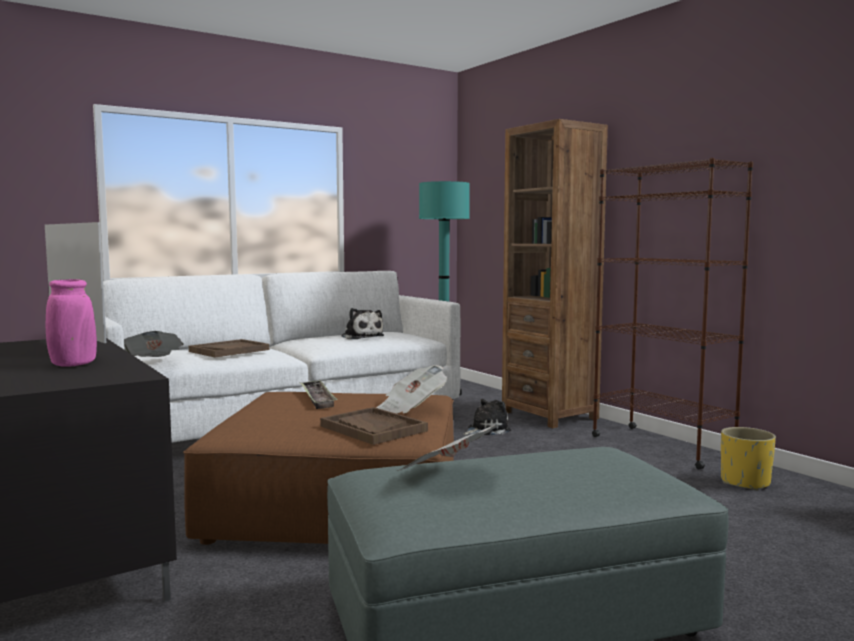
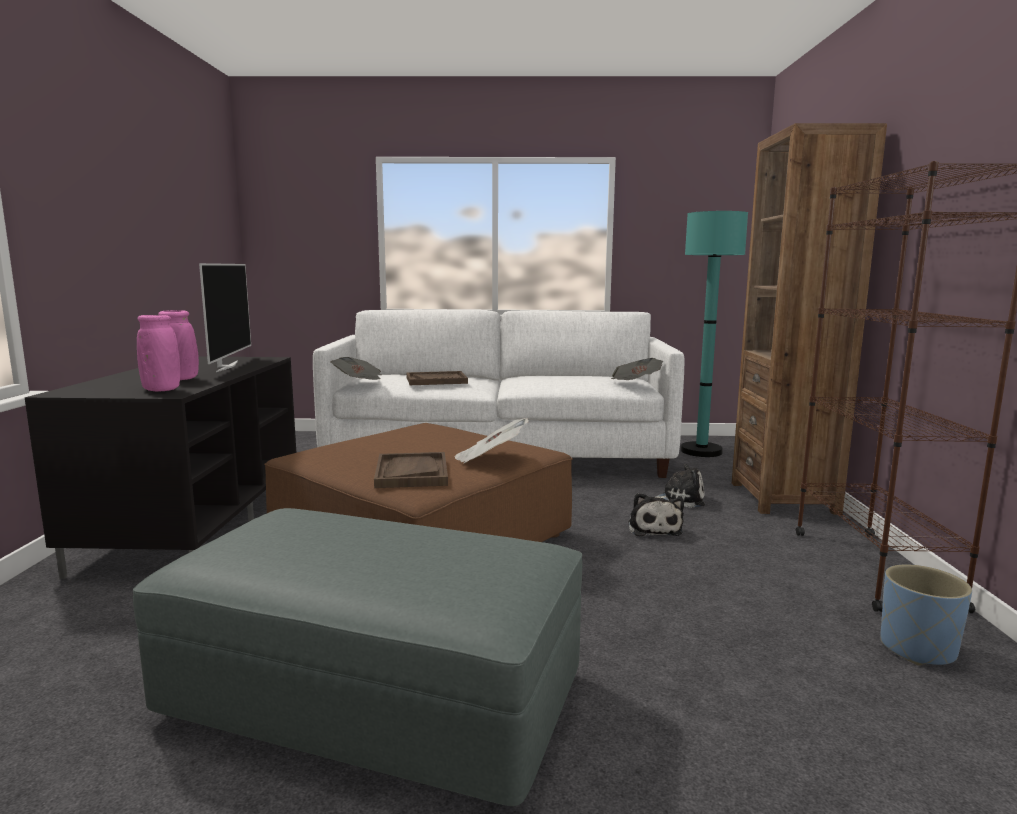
camera: 35 degrees right, 5 degrees up
tray [299,380,338,409] -> none
plush toy [342,308,384,339] -> plush toy moved to [628,493,684,536]
newspaper [397,425,498,471] -> newspaper moved to [611,358,663,380]
yellow planter [721,427,776,491] -> blue planter [880,564,972,666]
none -> pink vase [137,315,180,392]

